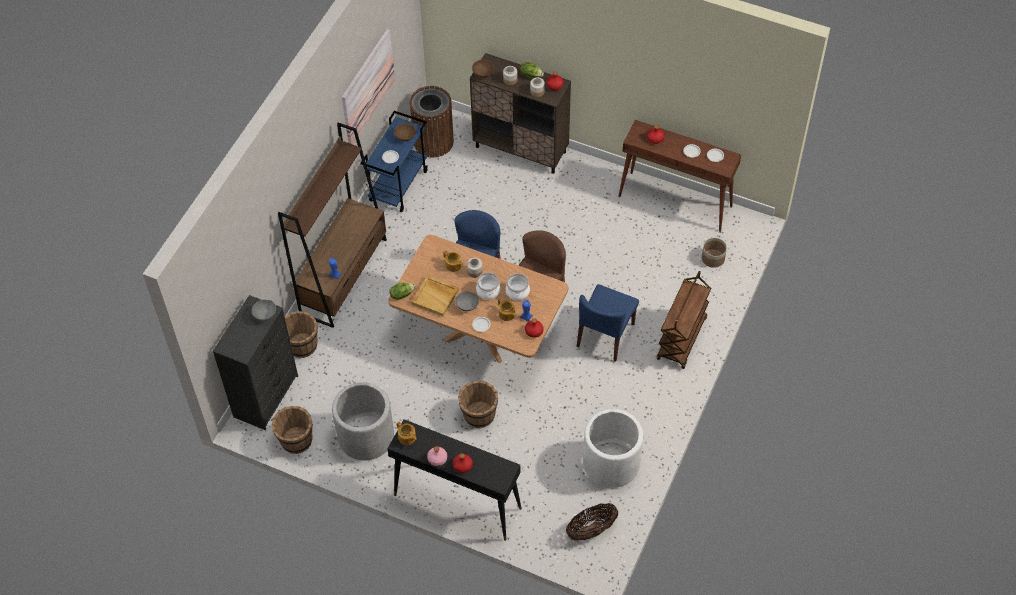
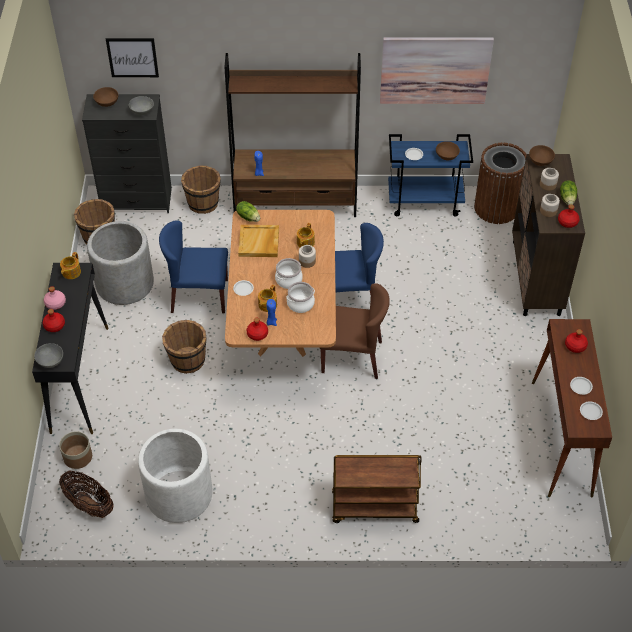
camera: 65 degrees right, 5 degrees down
grey bowl [455,291,479,311] -> grey bowl moved to [34,343,63,368]
blue chair [577,284,639,362] -> blue chair moved to [159,220,228,313]
planter [702,238,727,268] -> planter moved to [59,431,92,469]
none -> brown bowl [93,87,118,107]
none -> picture [106,38,159,77]

